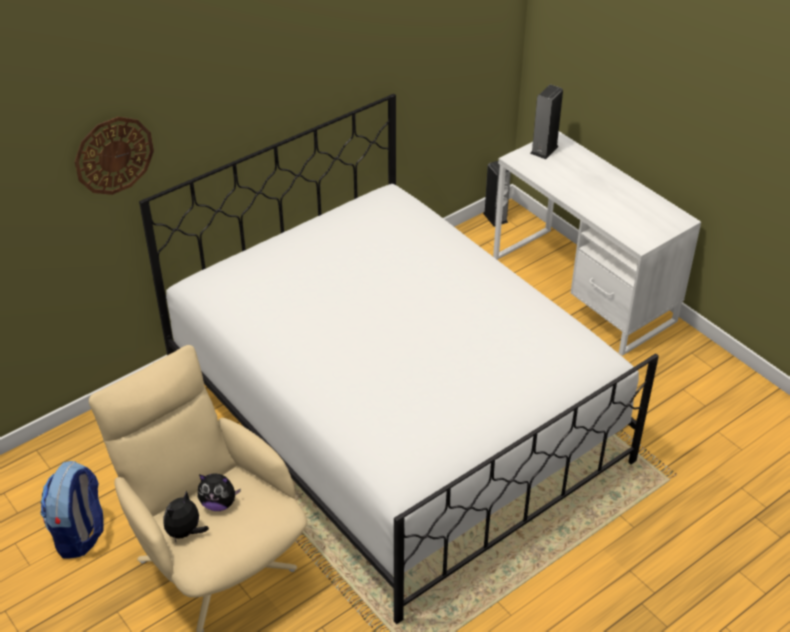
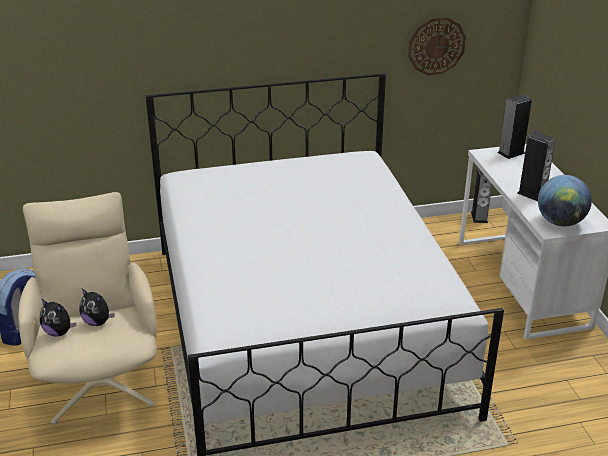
camera: 25 degrees right, 10 degrees down
wall clock [75,117,154,195] -> wall clock moved to [408,17,466,75]
plush toy [163,490,209,544] -> plush toy turned 120 degrees counterclockwise [40,299,76,336]
none -> speaker [517,131,556,201]
none -> globe [538,175,592,226]

